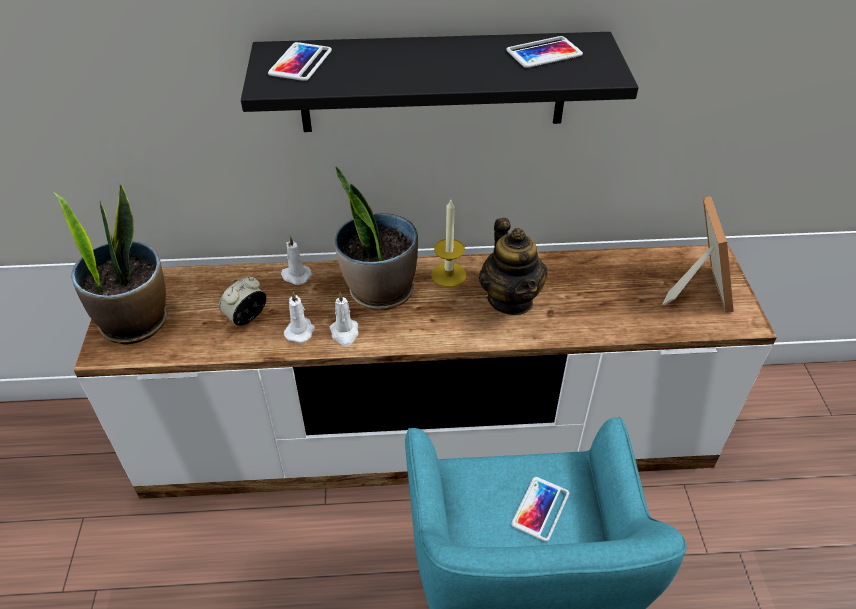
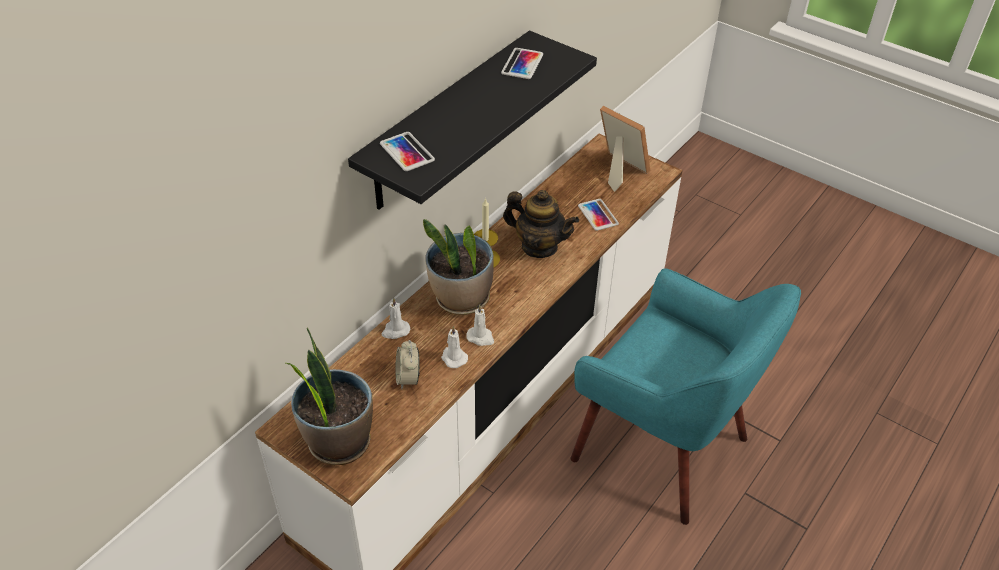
camera: 50 degrees left, 0 degrees up
phone [511,477,569,542] -> phone moved to [578,199,619,231]

